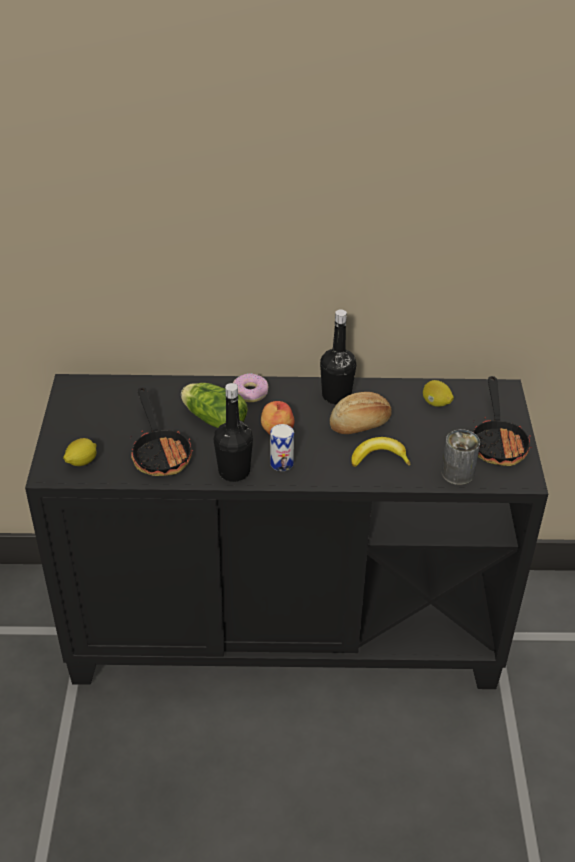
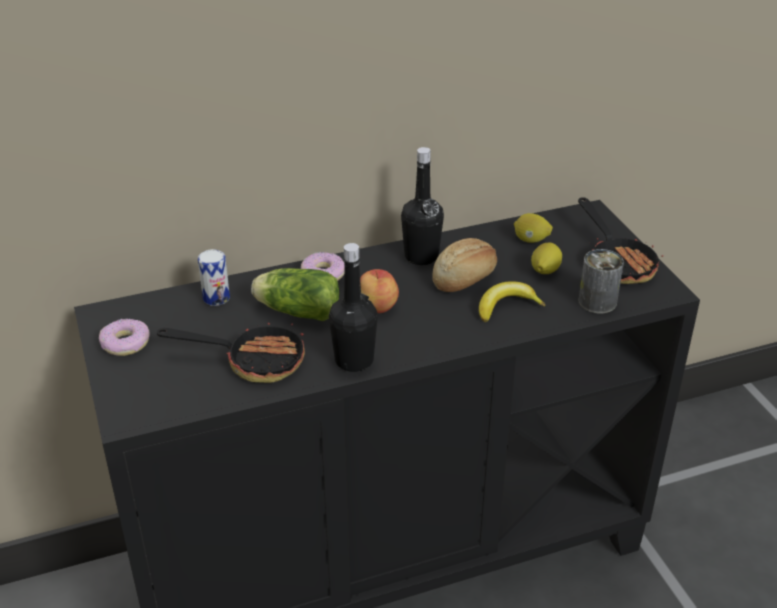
camera: 20 degrees left, 5 degrees down
lemon [63,438,97,466] -> lemon moved to [531,243,562,274]
frying pan [131,387,193,476] -> frying pan turned 45 degrees counterclockwise [157,323,305,383]
can [270,424,294,471] -> can moved to [198,249,230,306]
none -> donut [99,319,150,356]

